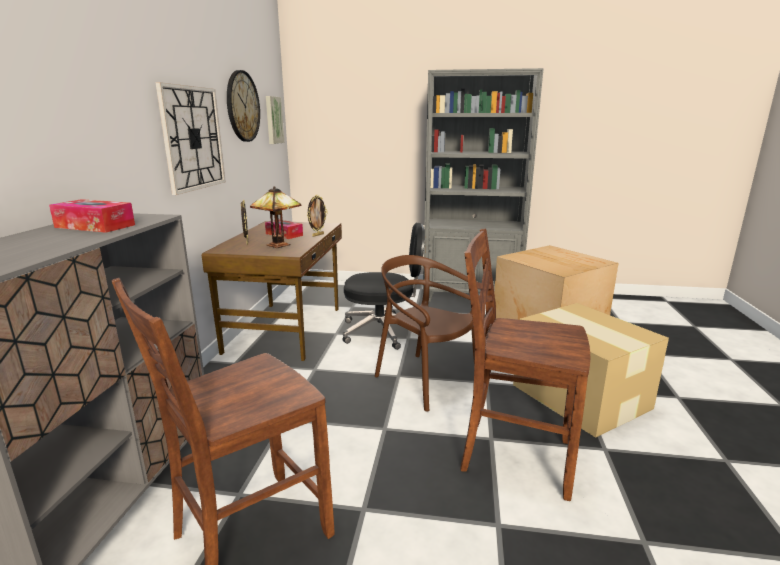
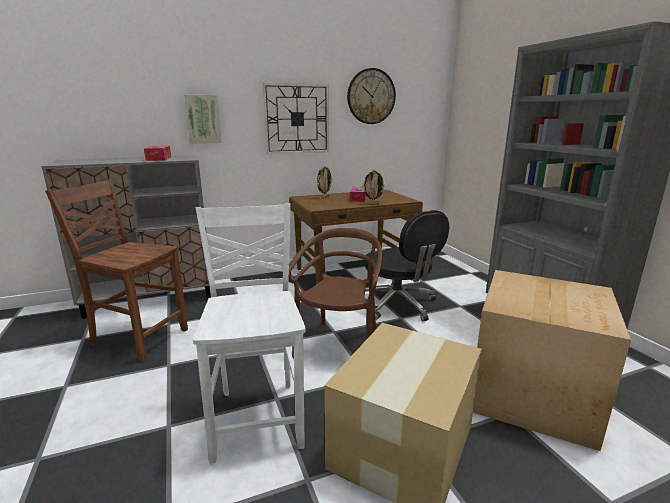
camera: 60 degrees right, 0 degrees up
table lamp [250,186,302,248] -> none
picture [266,96,284,144] -> picture moved to [184,95,222,144]
brown chair [460,229,590,501] -> white chair [193,203,306,463]

